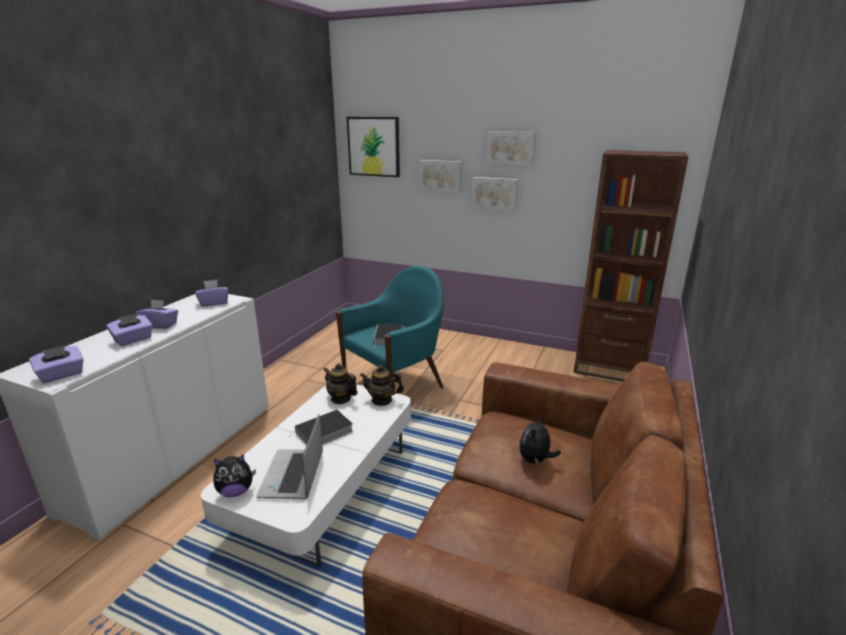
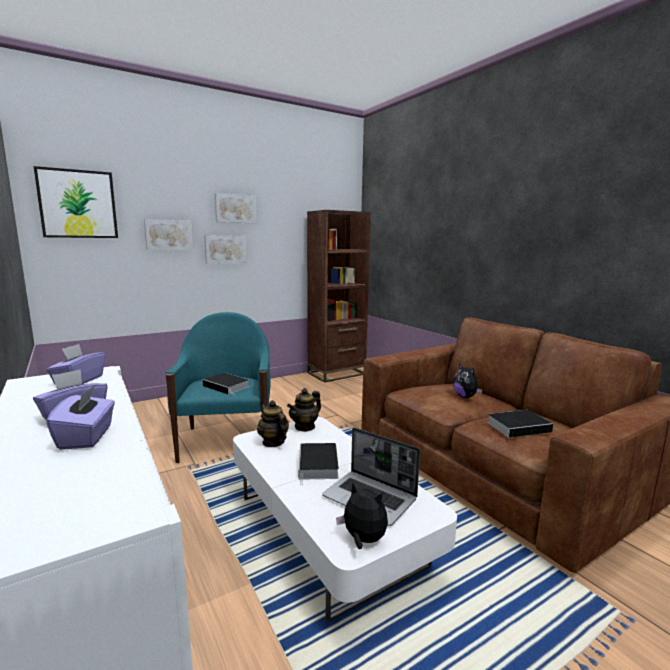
camera: 55 degrees left, 10 degrees down
purple tissue box [29,346,83,383] -> none
plush toy [213,454,256,497] -> plush toy turned 75 degrees counterclockwise [336,482,388,549]
teapot [323,363,358,404] -> teapot turned 75 degrees clockwise [257,400,289,447]
none -> book [487,410,556,438]

